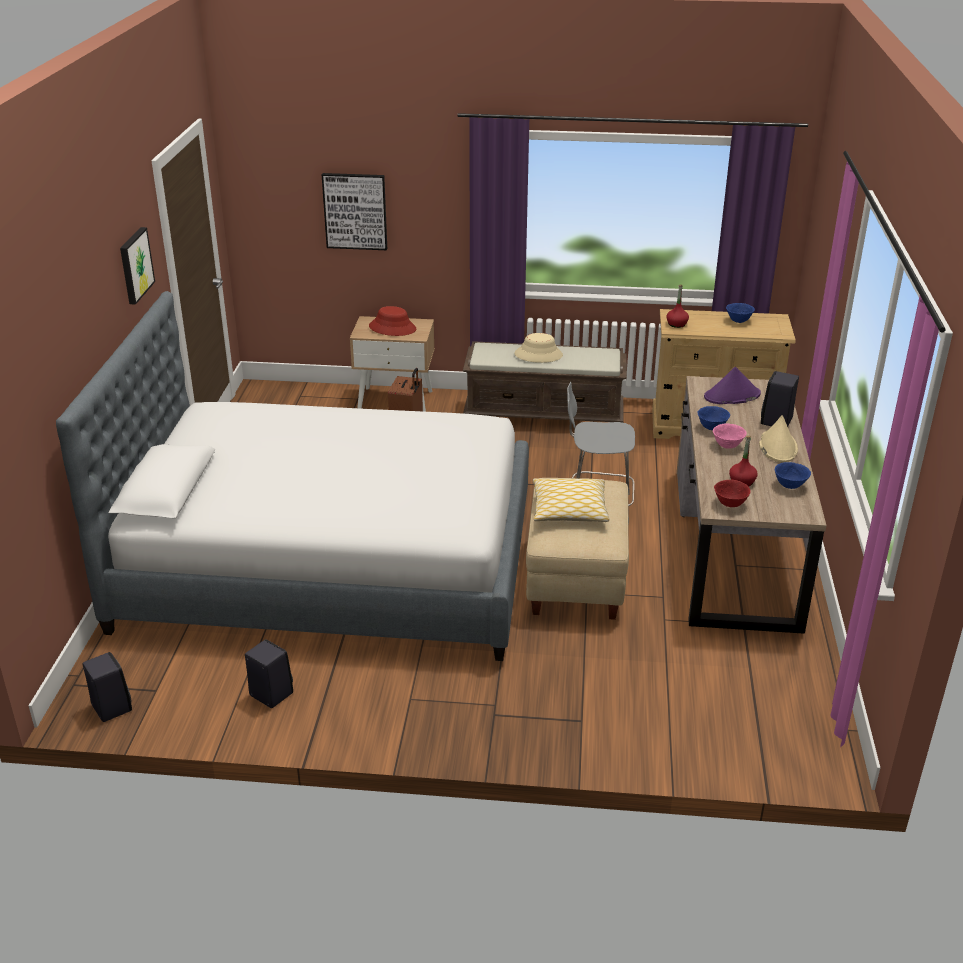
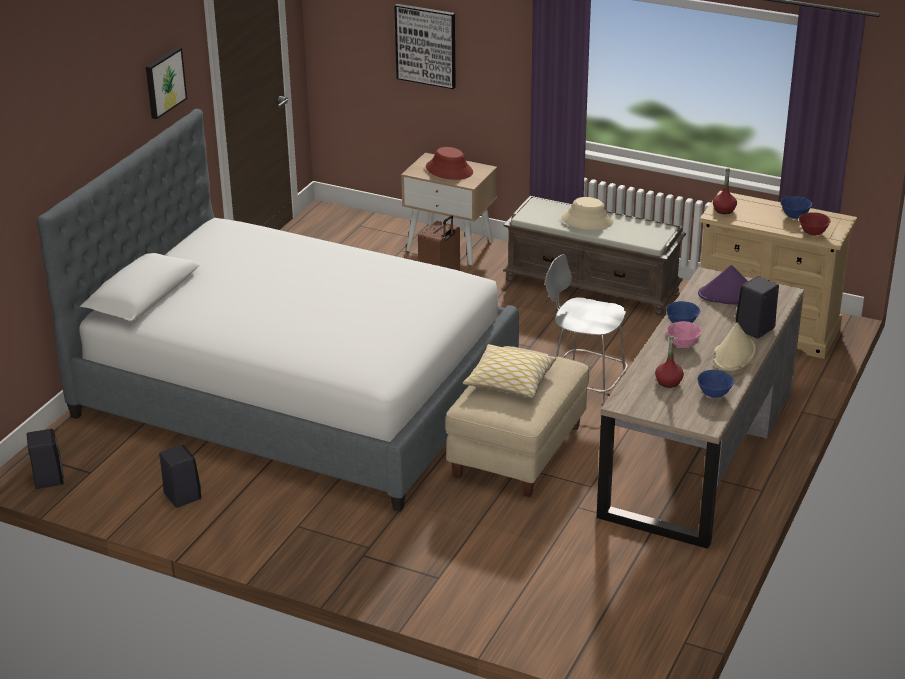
camera: 20 degrees right, 0 degrees up
red bowl [714,480,751,507] -> red bowl moved to [799,212,831,236]

